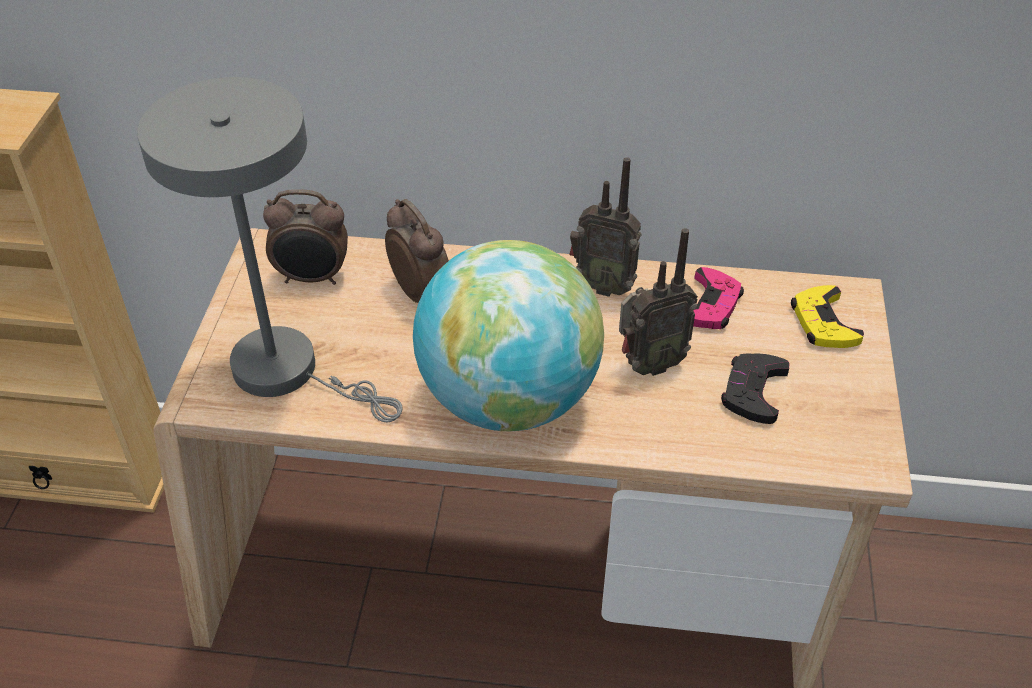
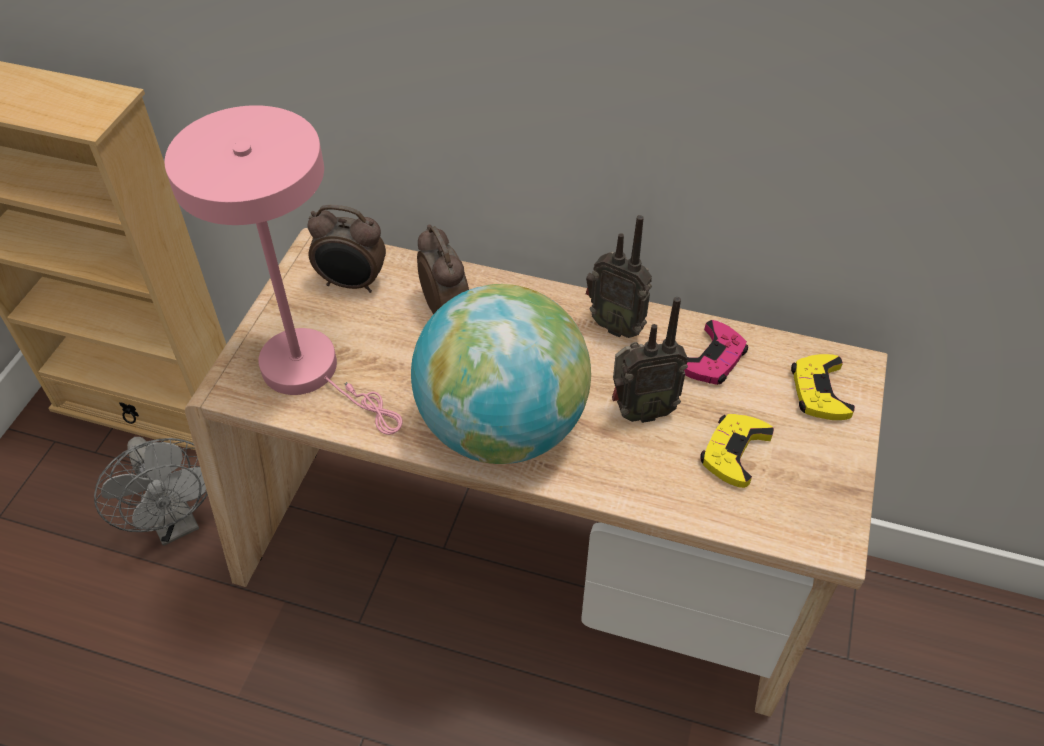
camera: 10 degrees right, 5 degrees up
grey table lamp [137,77,403,422] -> pink table lamp [164,105,403,435]
black game controller [721,353,789,424] -> yellow game controller [700,414,774,488]
none -> grey fan [94,437,208,546]

